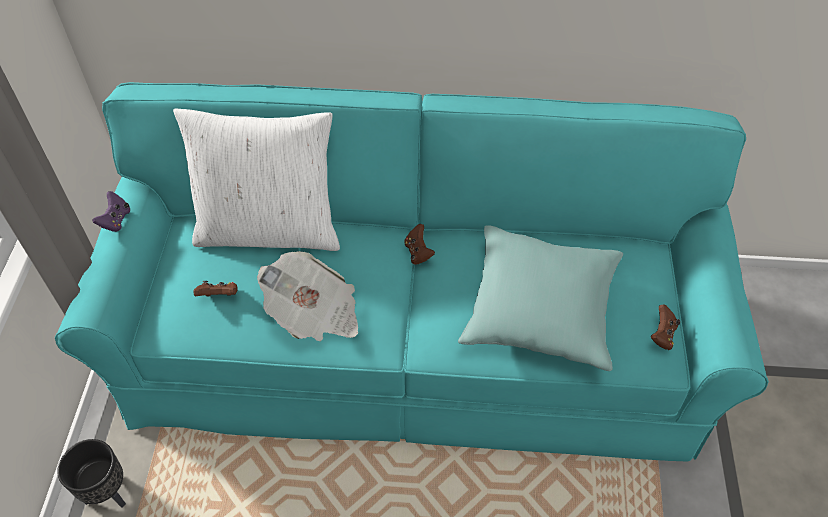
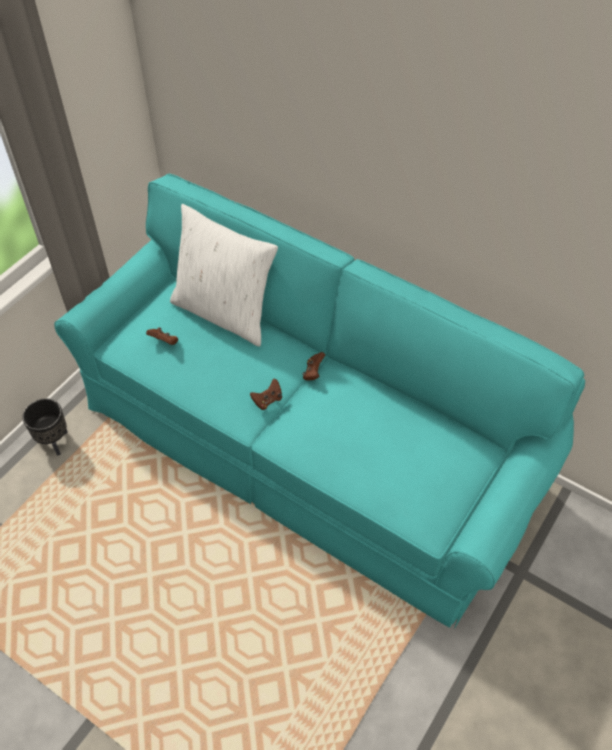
camera: 30 degrees right, 0 degrees up
purple game controller [92,191,130,232] -> none
newspaper [257,251,358,341] -> none
turquoise pillow [458,225,623,371] -> none
brown game controller [651,305,680,350] -> brown game controller moved to [250,378,282,410]

